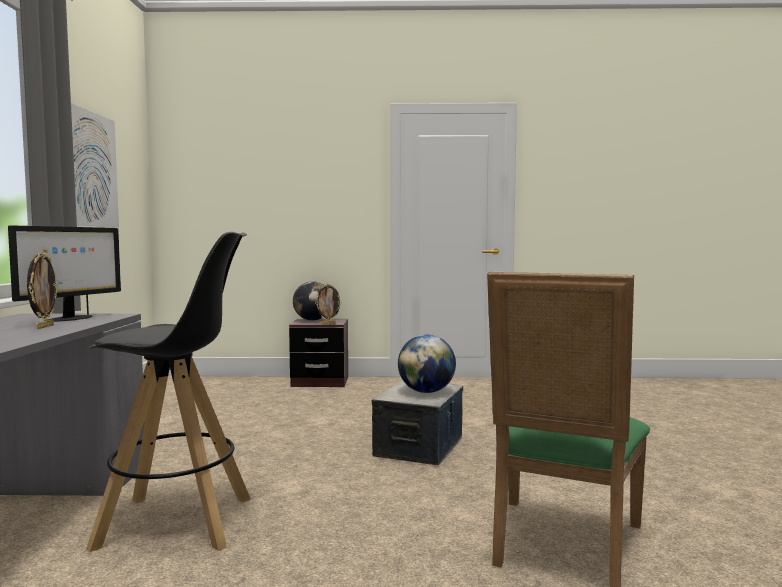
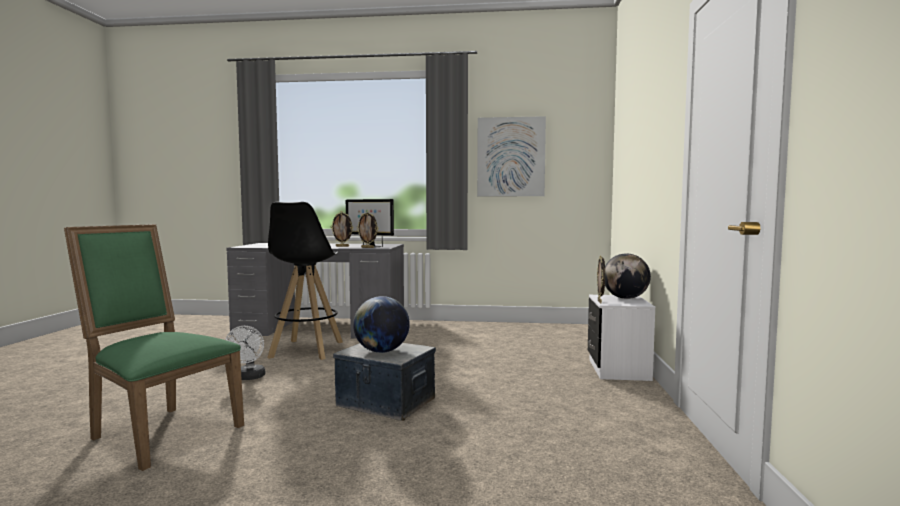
camera: 95 degrees right, 0 degrees up
brown nightstand [289,319,348,387] -> white nightstand [588,295,655,381]
none -> white fan [225,326,265,380]
none -> picture frame [357,211,378,248]

